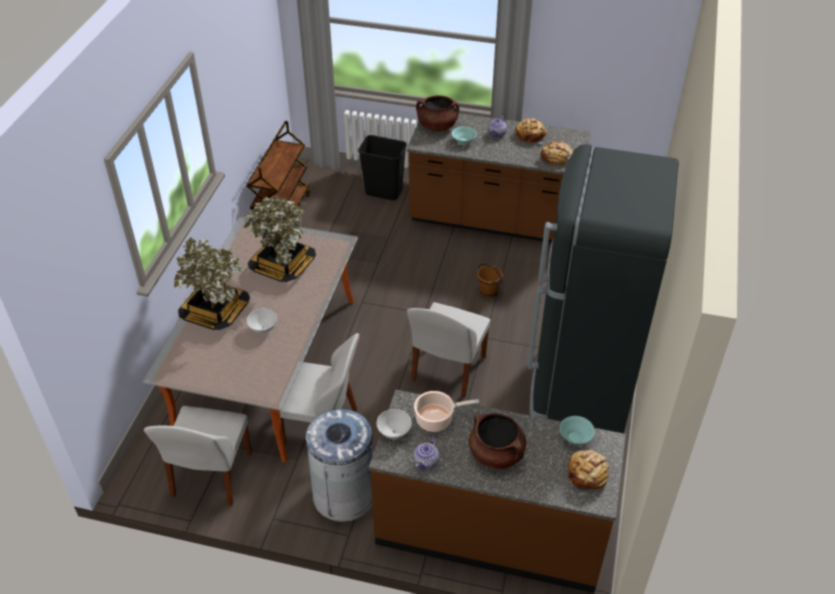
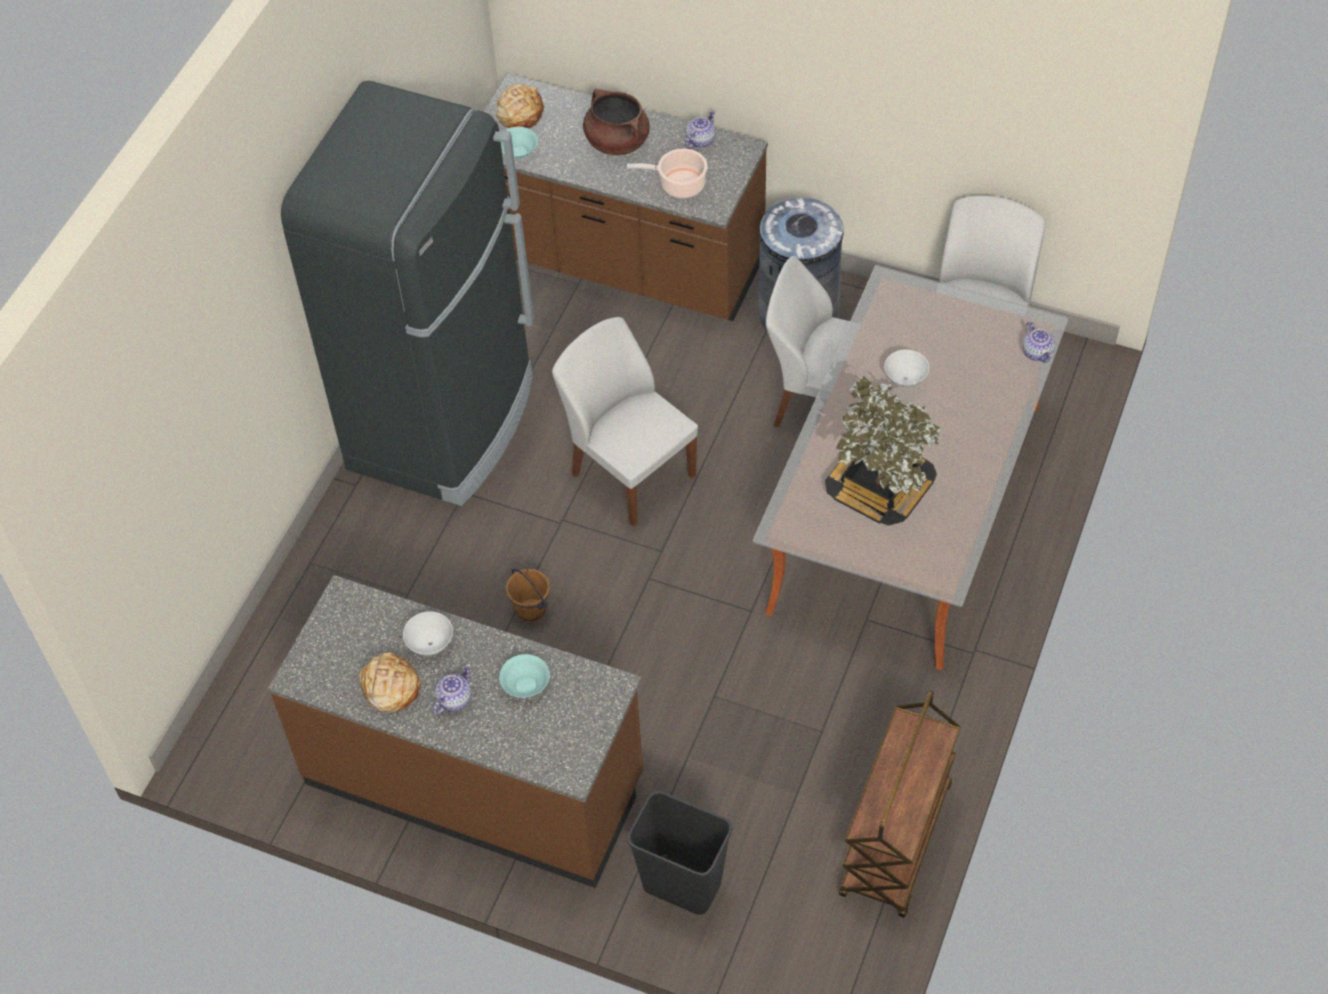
camera: 170 degrees left, 10 degrees up
potted plant [174,237,250,330] -> none
white bowl [377,409,412,439] -> white bowl moved to [403,611,453,656]
white chair [407,302,490,398] -> white chair turned 75 degrees counterclockwise [552,317,698,527]
brown cooking pot [416,95,459,131] -> none
bread [537,141,572,166] -> none
none -> teapot [1023,322,1055,363]

